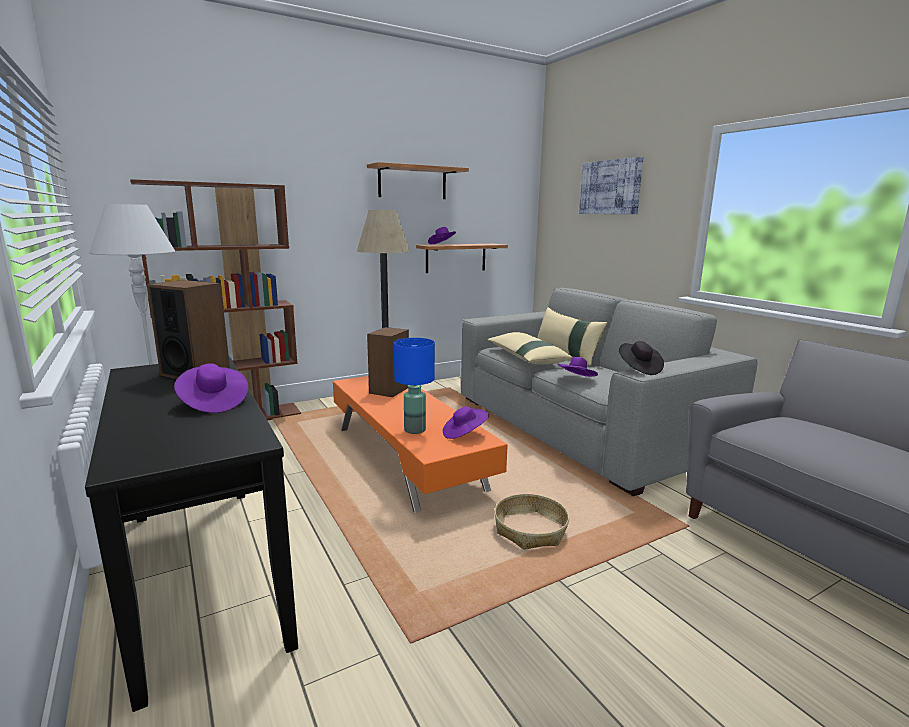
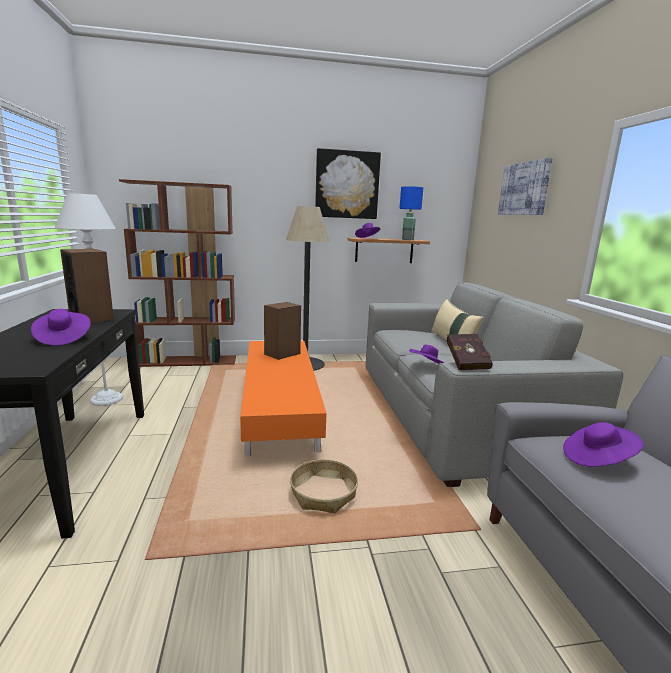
camera: 20 degrees right, 0 degrees up
shelf [367,162,469,199] -> picture [315,148,381,219]
blue table lamp [394,338,435,434] -> blue table lamp moved to [399,186,423,240]
purple hat [443,407,489,439] -> purple hat moved to [563,422,644,467]
beige pillow [488,332,572,365] -> none
black hat [619,341,664,375] -> red book [446,334,493,370]

